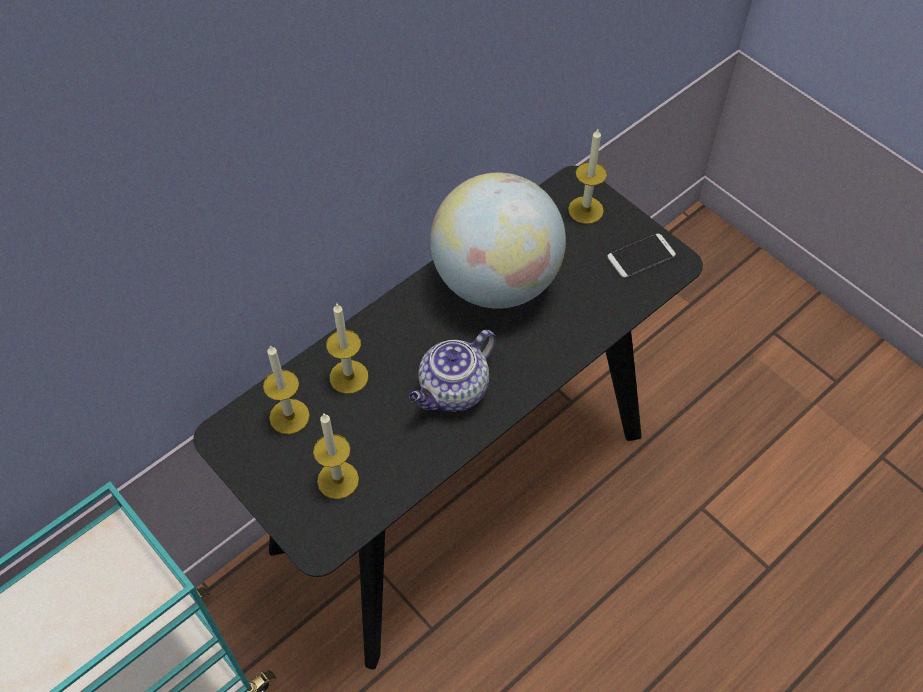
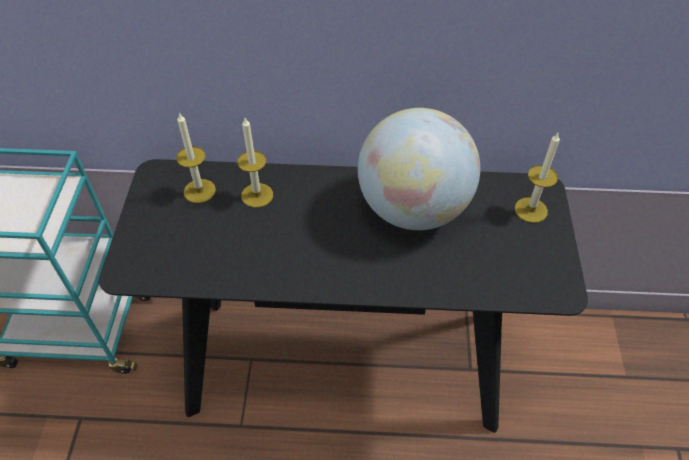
camera: 45 degrees right, 5 degrees down
candle [313,414,359,499] -> none
teapot [409,330,496,412] -> none
phone [607,234,676,278] -> none

